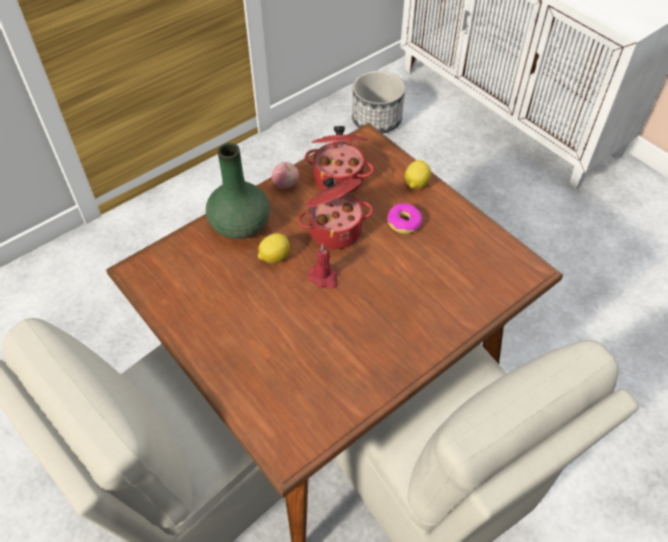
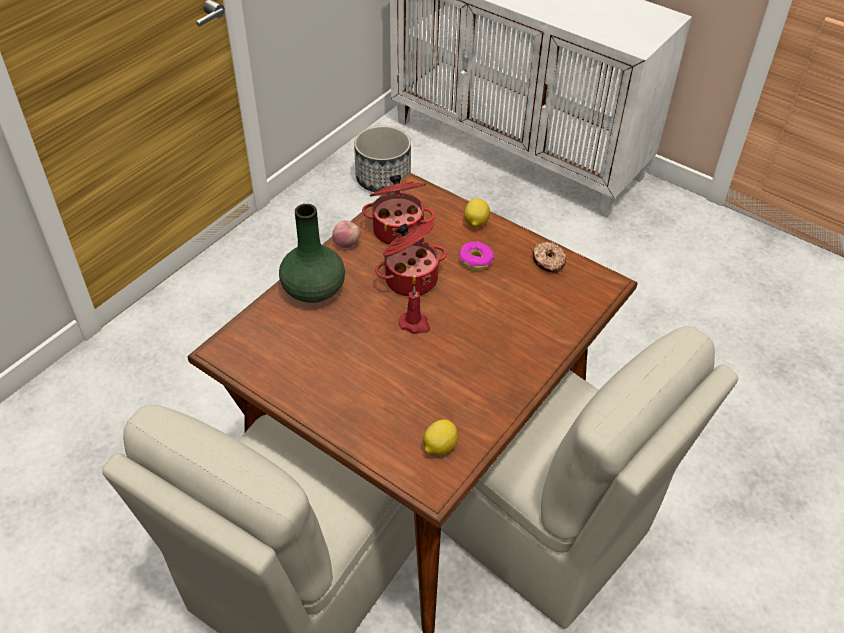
camera: 15 degrees left, 5 degrees down
lemon [258,233,290,263] -> lemon moved to [423,419,458,455]
none -> donut [532,242,566,273]

